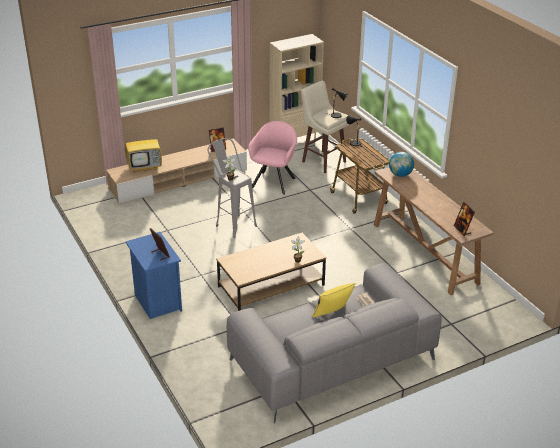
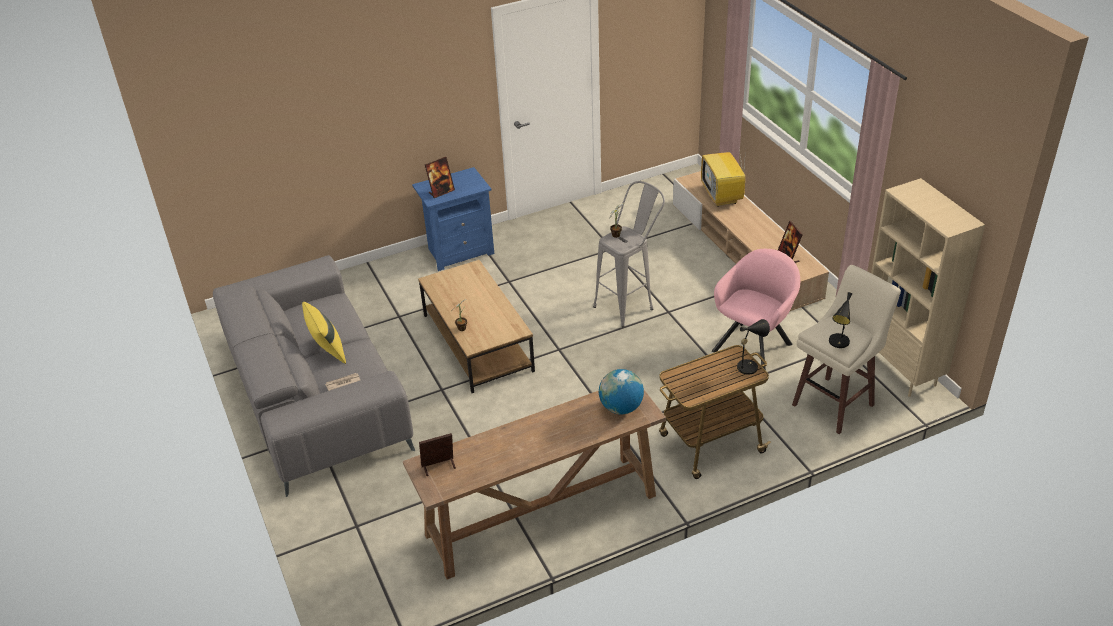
camera: 95 degrees right, 5 degrees up
pink armchair [248,121,297,195] -> pink armchair turned 75 degrees counterclockwise [712,249,800,370]

